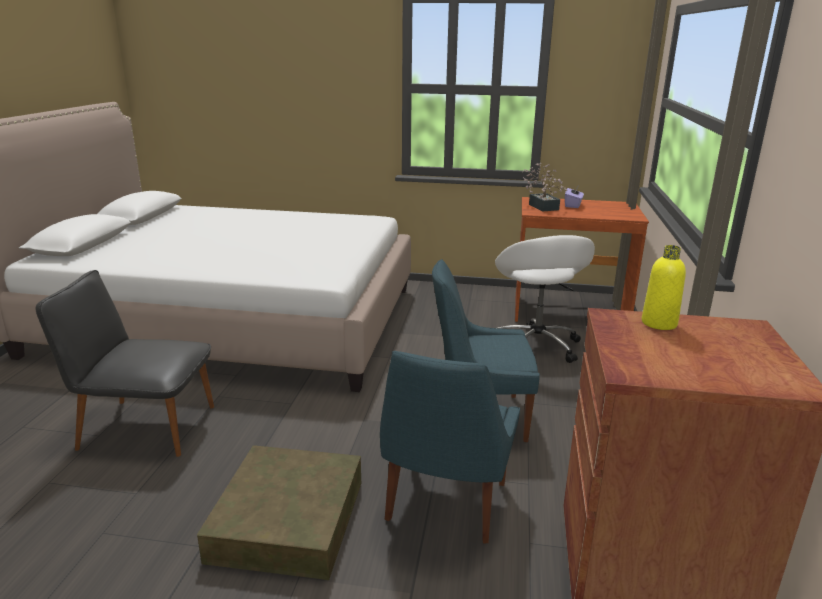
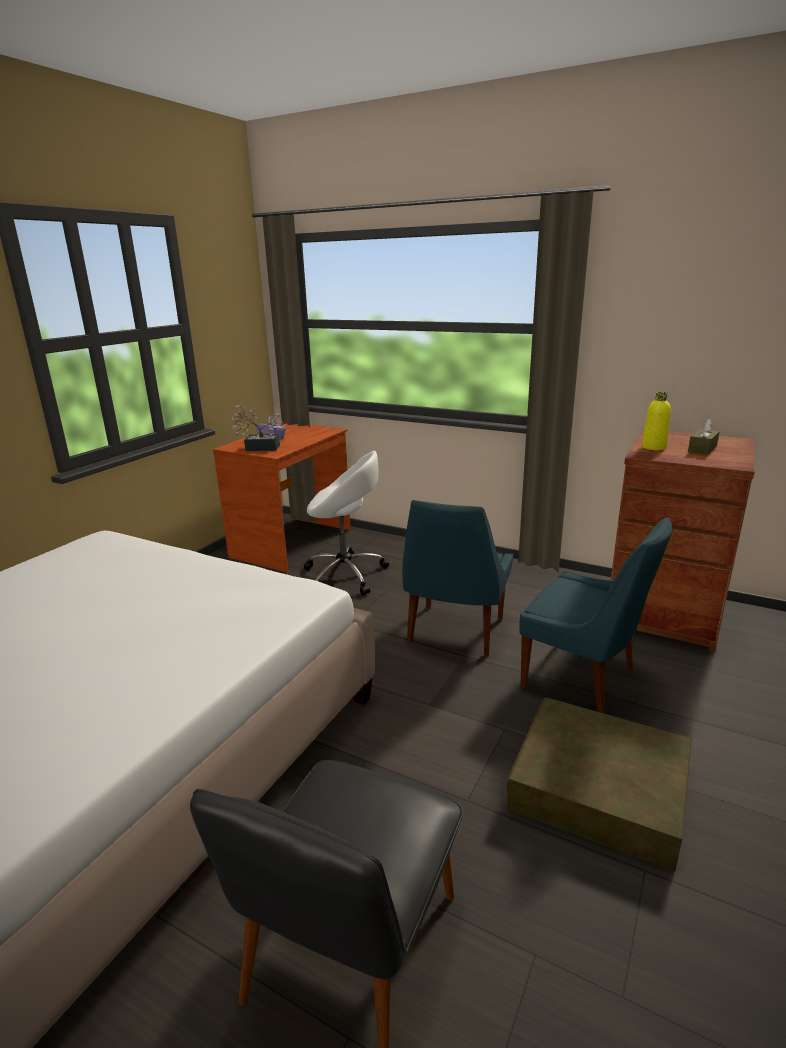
camera: 70 degrees left, 0 degrees up
none -> brown tissue box [688,419,719,455]

